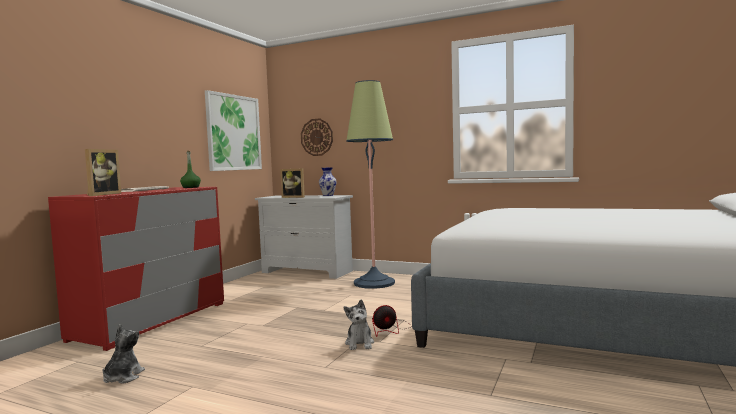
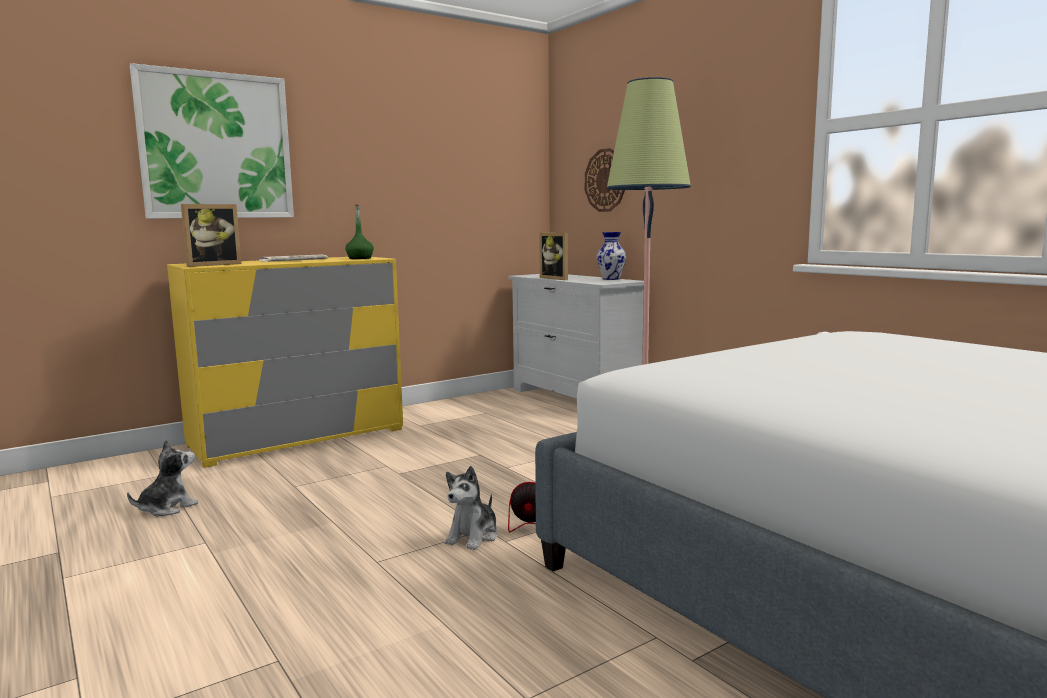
camera: 30 degrees right, 5 degrees up
red dresser [48,187,224,351] -> yellow dresser [167,257,403,468]
picture [205,90,262,171] -> picture moved to [130,63,294,219]

